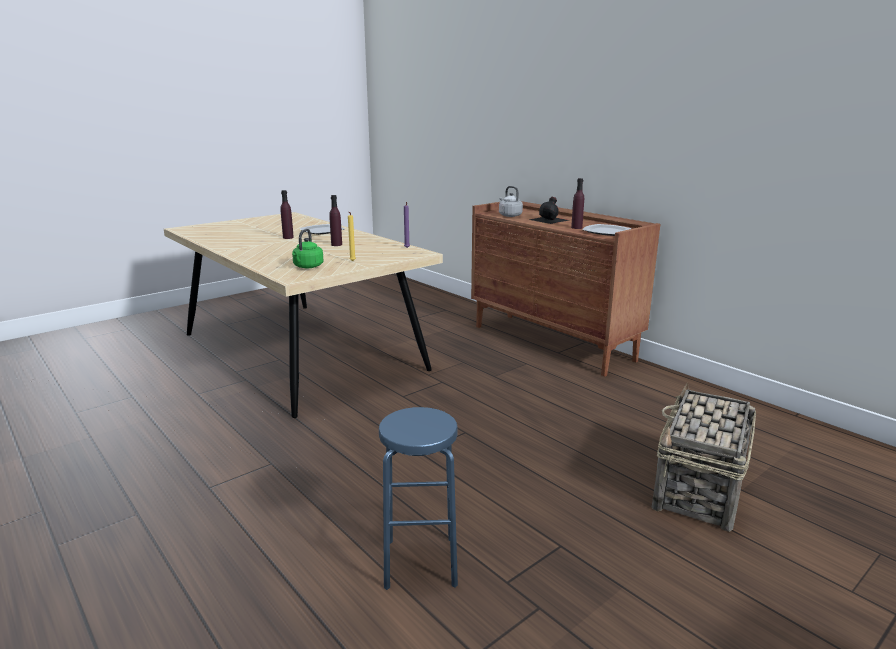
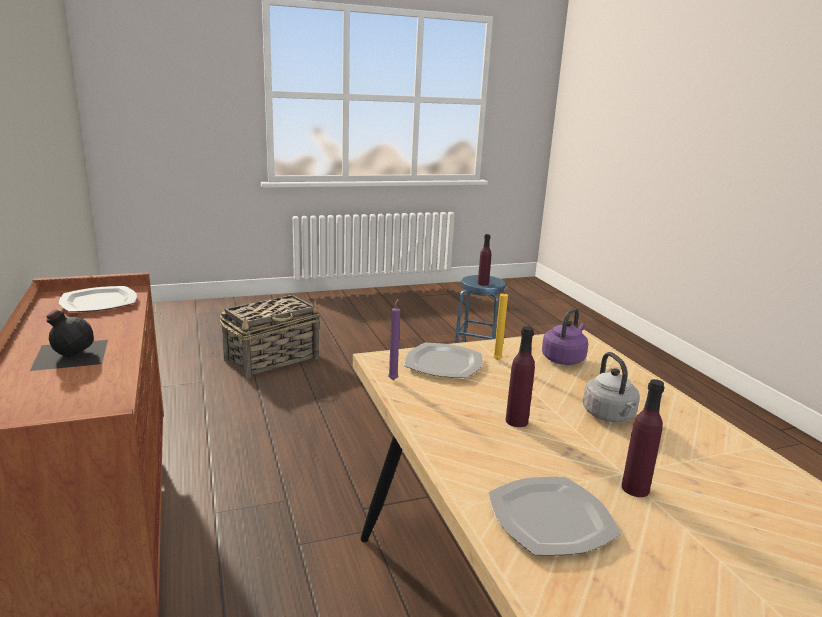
camera: 160 degrees left, 0 degrees up
green kettle [292,229,324,268] -> purple kettle [542,308,588,365]
grey kettle [499,186,523,217] -> grey kettle moved to [583,352,640,422]
purple bottle [571,178,584,229] -> purple bottle moved to [478,234,491,286]
none -> plate [404,343,482,378]

